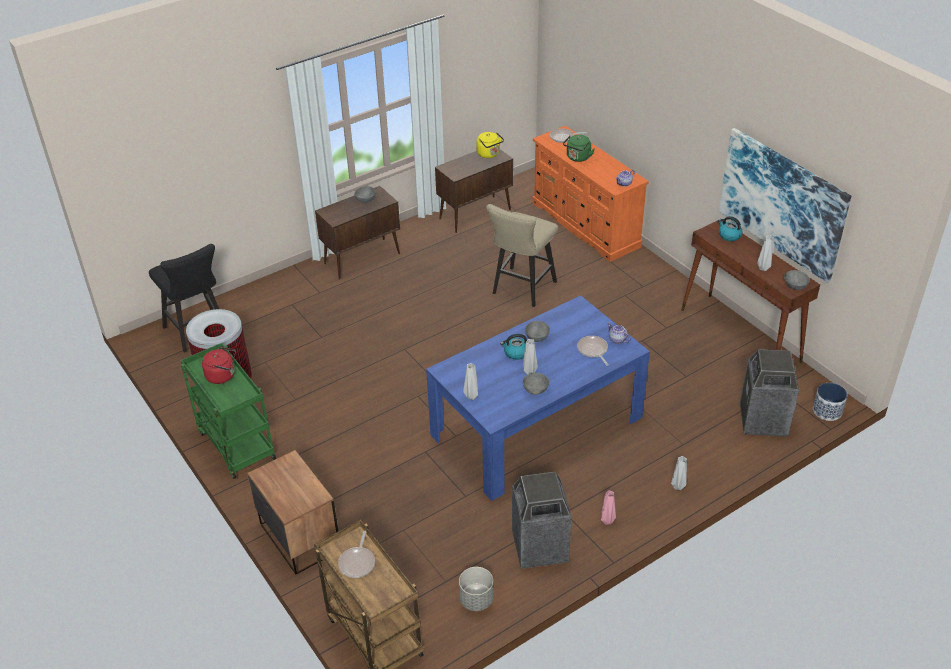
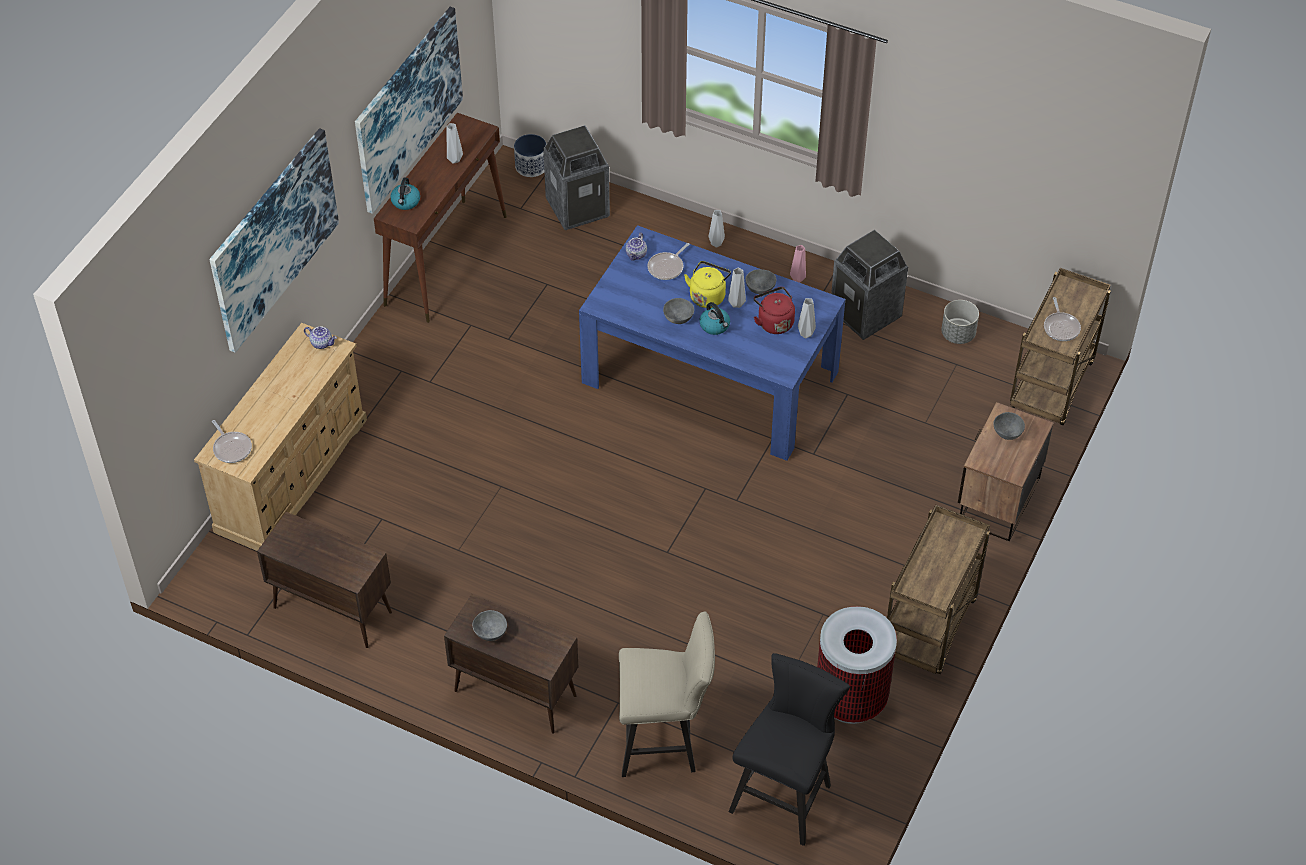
camera: 120 degrees left, 10 degrees up
green cart [181,343,276,479] -> brown cart [887,505,990,674]
red kettle [202,347,236,384] -> red kettle moved to [754,287,795,334]
frying pan [338,531,375,578] -> frying pan turned 105 degrees clockwise [1044,297,1081,341]
yellow kettle [476,132,504,158] -> yellow kettle moved to [684,261,731,308]
beige stool [486,204,558,307] -> beige stool moved to [619,611,715,777]
orange dresser [532,126,649,262] -> beige dresser [194,323,367,551]
green kettle [563,135,595,162] -> none
grey bowl [784,270,810,290] -> grey bowl moved to [993,412,1025,440]
none -> picture [209,128,339,353]

